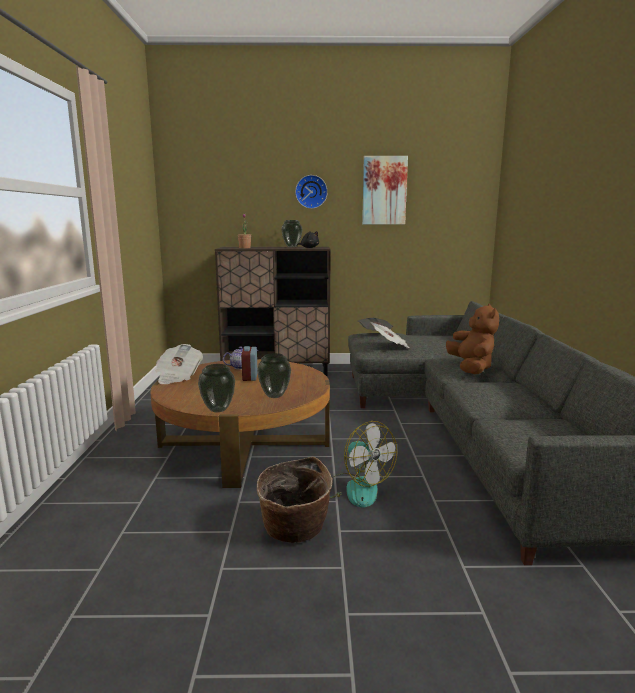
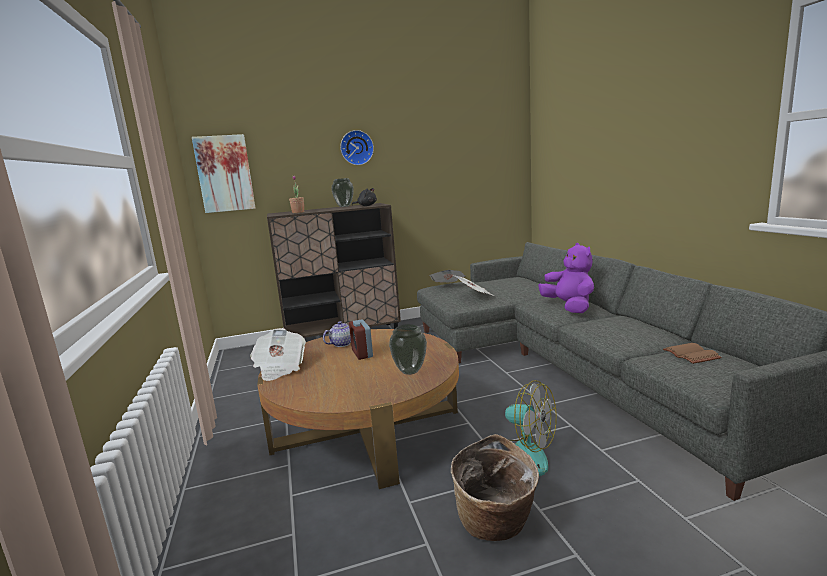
camera: 15 degrees left, 0 degrees up
vase [198,364,235,412] -> none
picture [362,156,408,225] -> picture moved to [192,134,255,213]
brown plush toy [446,304,499,374] -> purple plush toy [538,243,594,313]
none -> brown book [663,343,722,364]

